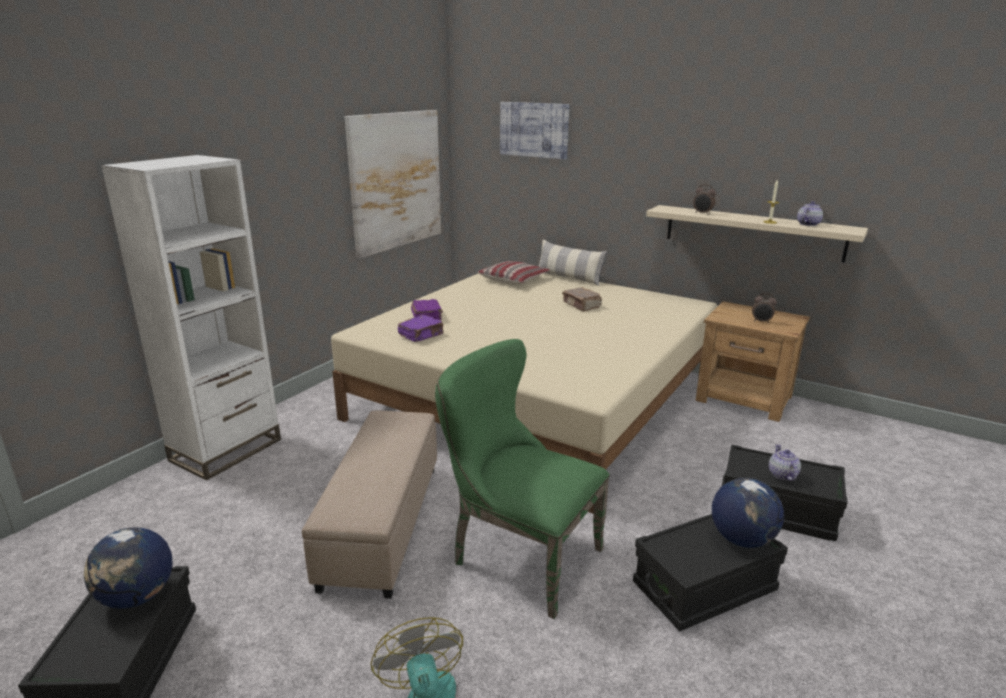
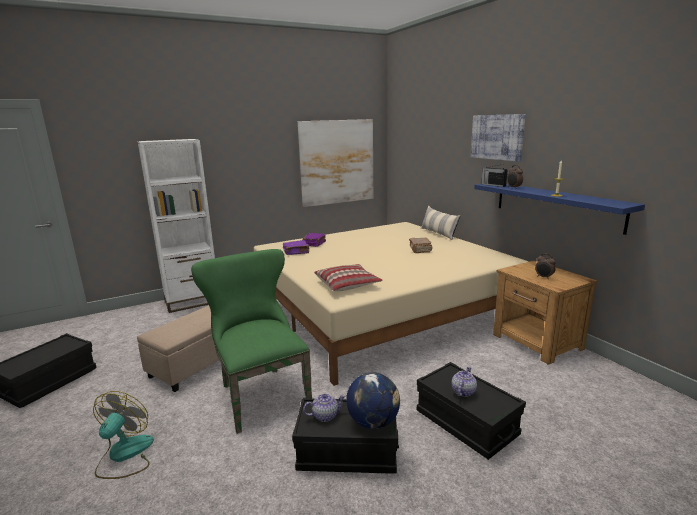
camera: 30 degrees right, 5 degrees down
globe [84,527,172,609] -> none
pillow [477,261,550,285] -> pillow moved to [314,264,383,291]
picture [500,102,569,159] -> picture moved to [471,114,526,162]
beige shelf [646,205,868,263] -> blue shelf [474,184,645,235]
teapot [797,201,823,226] -> teapot moved to [303,393,346,422]
none -> radio [481,164,508,187]

